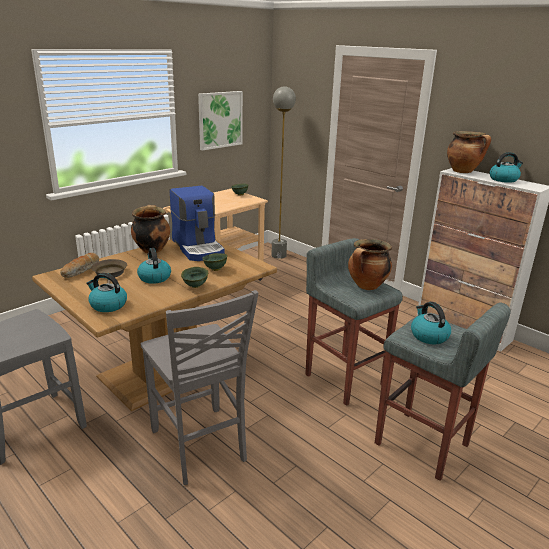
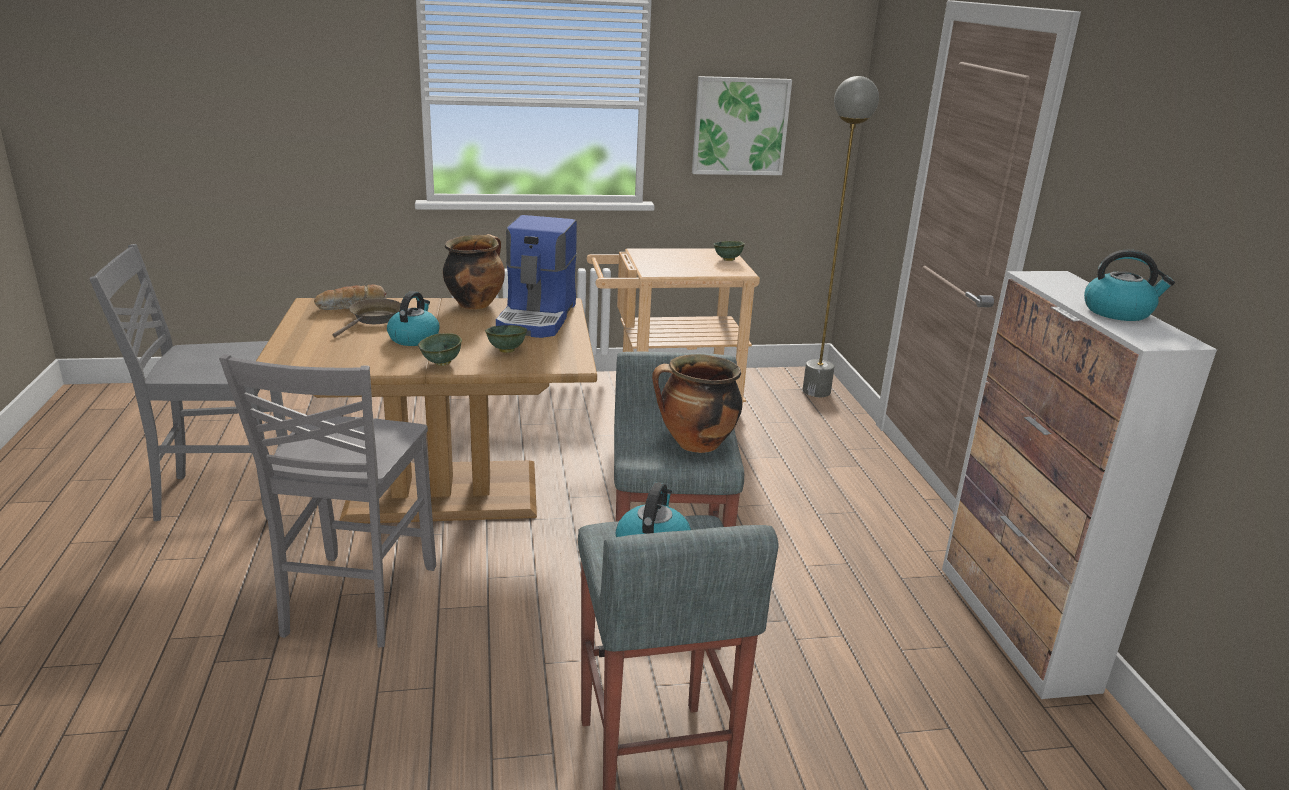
camera: 35 degrees right, 0 degrees up
kettle [86,273,127,312] -> none
cooking pot [447,131,491,173] -> none

